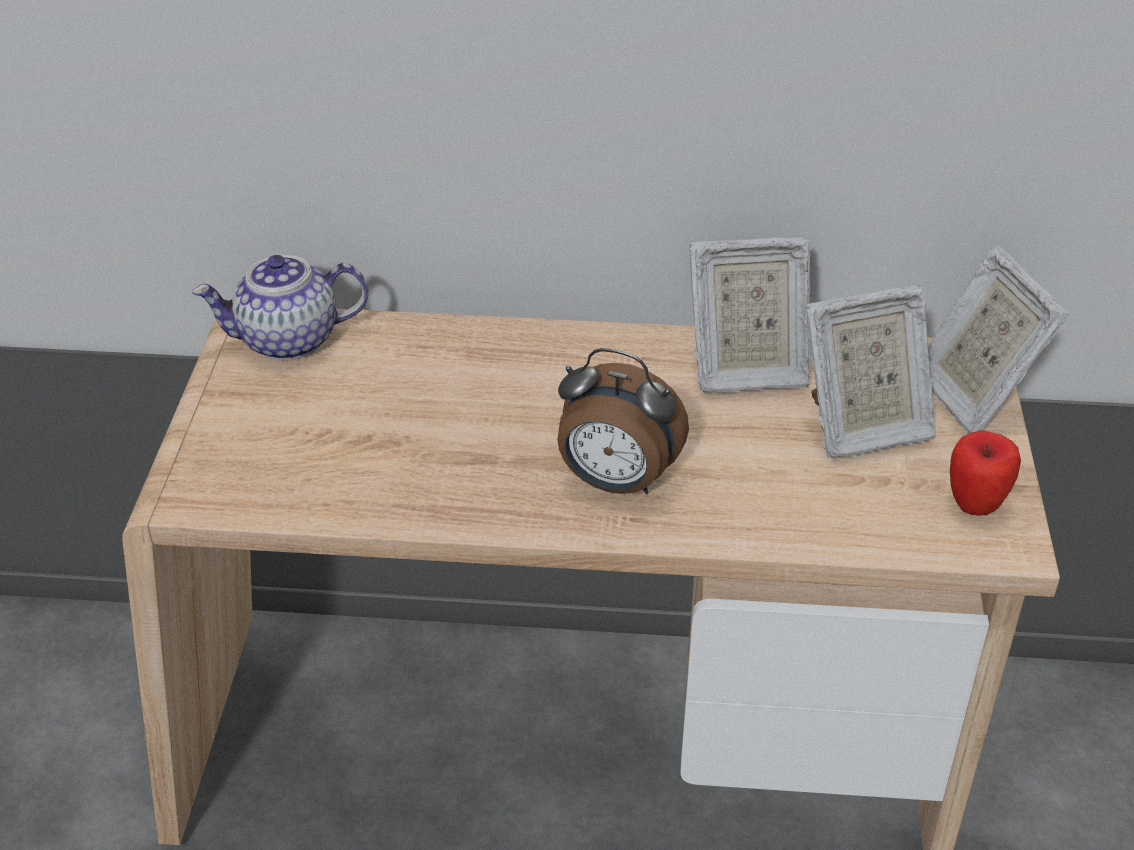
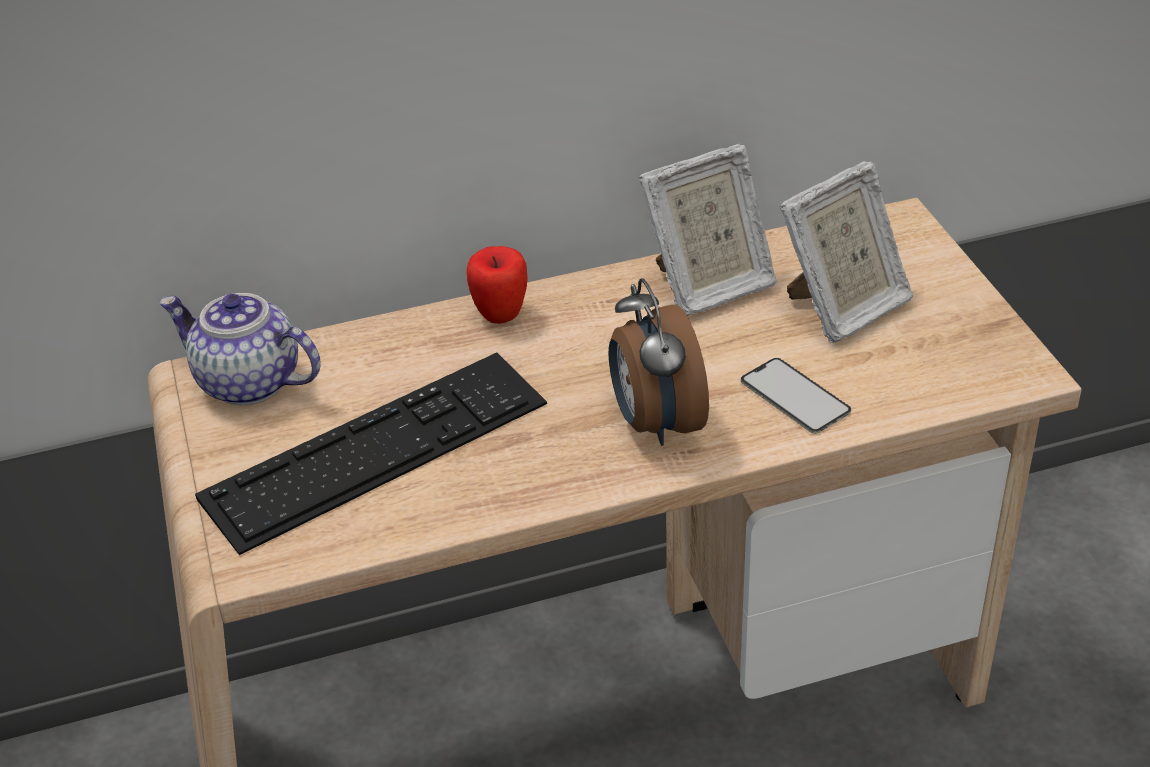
camera: 20 degrees left, 0 degrees up
teapot [192,255,369,361] -> teapot turned 60 degrees clockwise [159,293,321,406]
alarm clock [557,348,689,494] -> alarm clock turned 75 degrees clockwise [609,278,709,446]
picture frame [928,245,1069,433] -> none
apple [950,430,1021,516] -> apple moved to [467,246,528,324]
none -> keyboard [195,352,547,555]
none -> phone [741,358,851,434]

